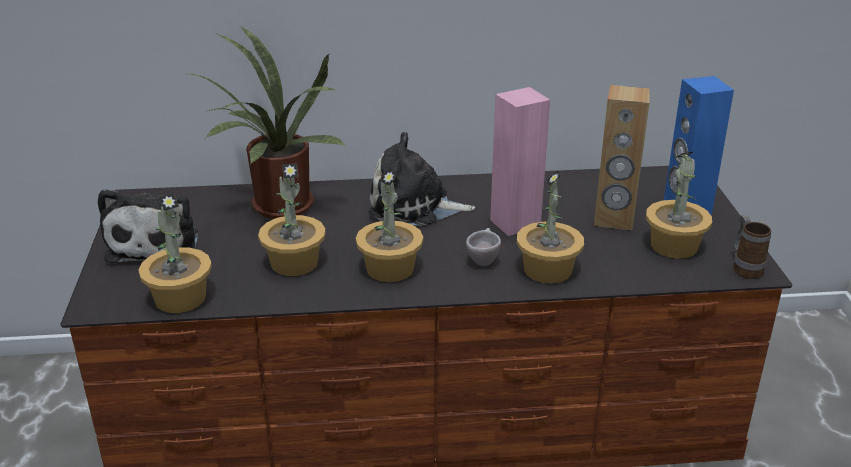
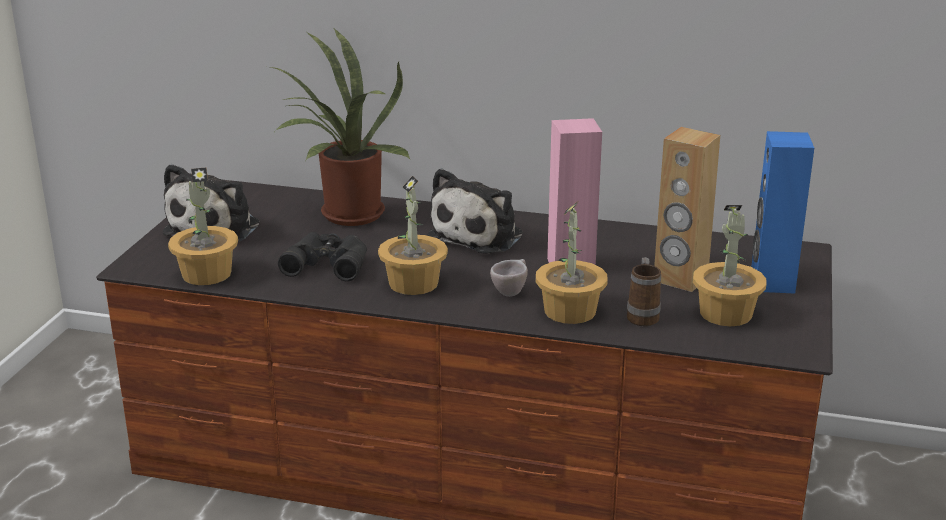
camera: 20 degrees right, 5 degrees down
potted plant [258,163,326,276] -> black binoculars [278,232,367,281]
plush toy [368,132,475,226] -> plush toy turned 90 degrees counterclockwise [427,168,523,254]
mug [733,215,771,279] -> mug moved to [627,257,661,326]

